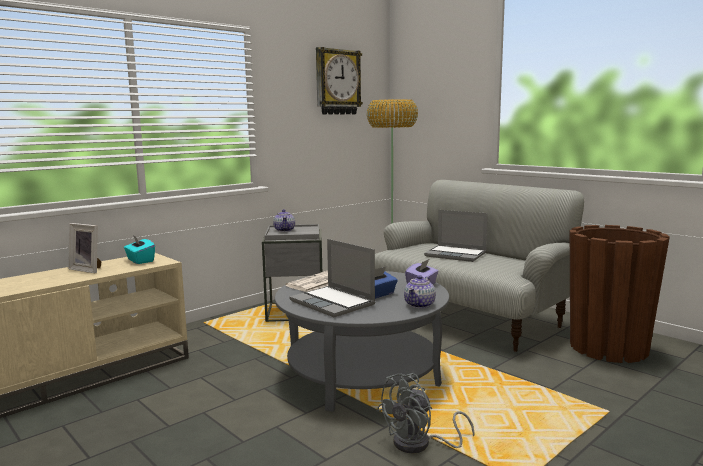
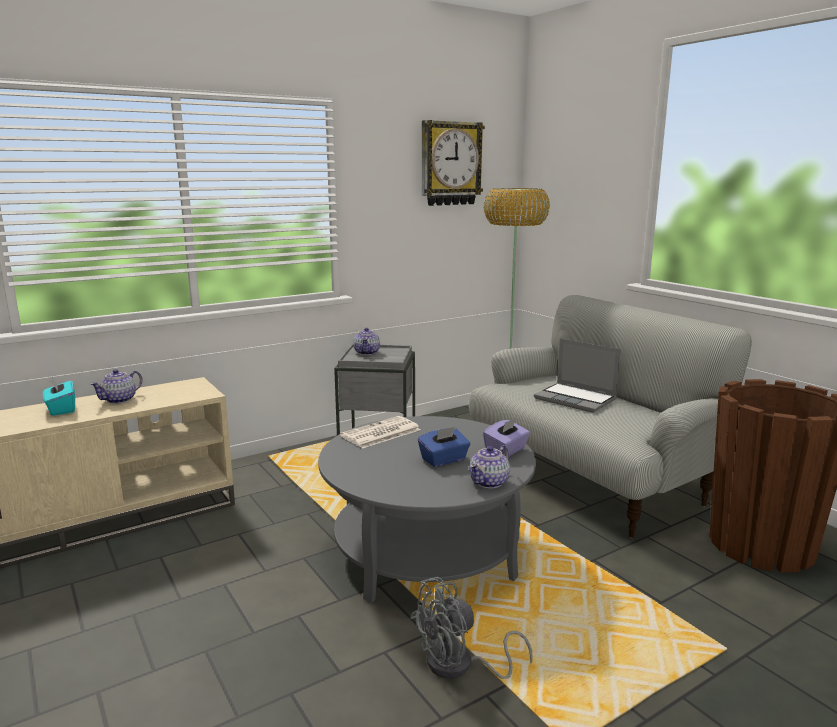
camera: 10 degrees right, 5 degrees up
picture frame [68,223,102,273] -> teapot [90,369,143,404]
turquoise tissue box [124,235,155,264] -> turquoise tissue box moved to [43,376,75,416]
laptop [289,239,375,317] -> none

